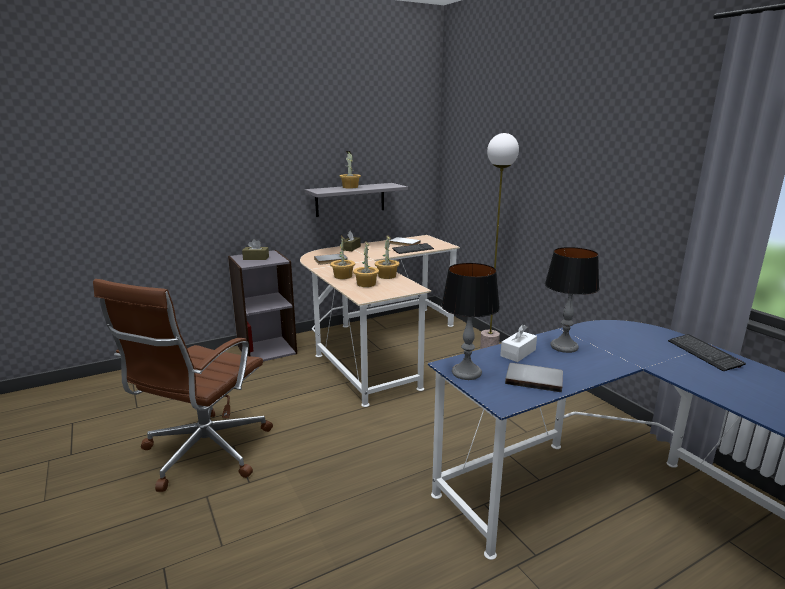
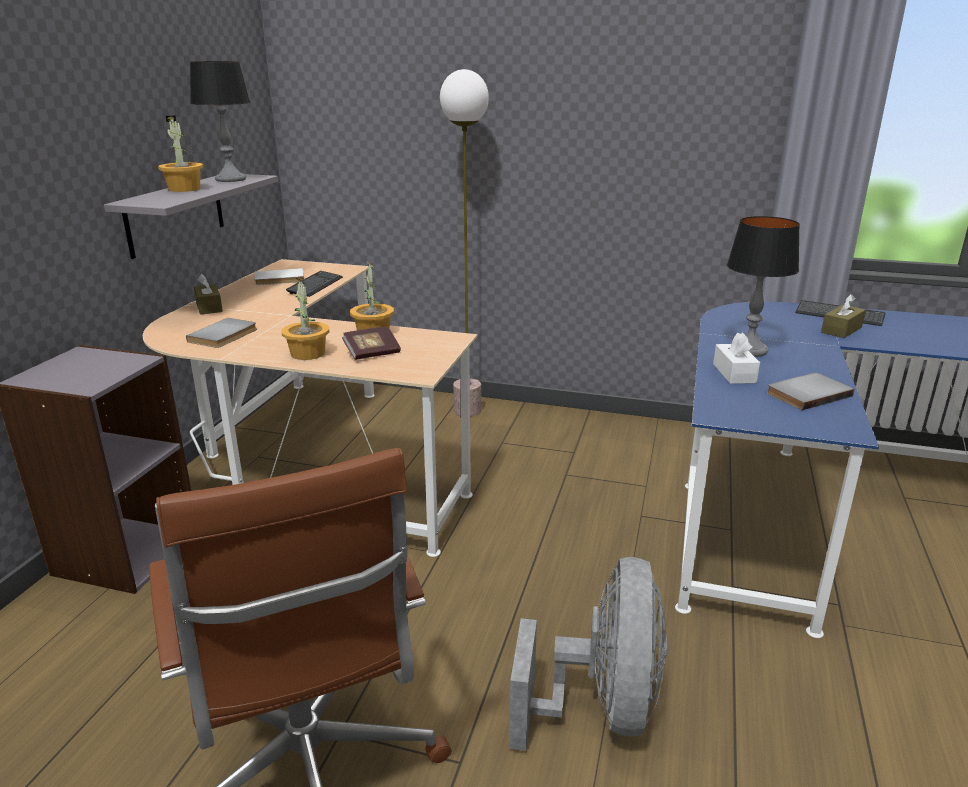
camera: 45 degrees left, 5 degrees up
brown tissue box [242,239,269,260] -> brown tissue box moved to [821,294,866,338]
potted plant [353,241,379,287] -> book [342,326,401,360]
table lamp [441,263,500,380] -> table lamp moved to [190,61,250,182]
none -> grey fan [509,557,667,751]

